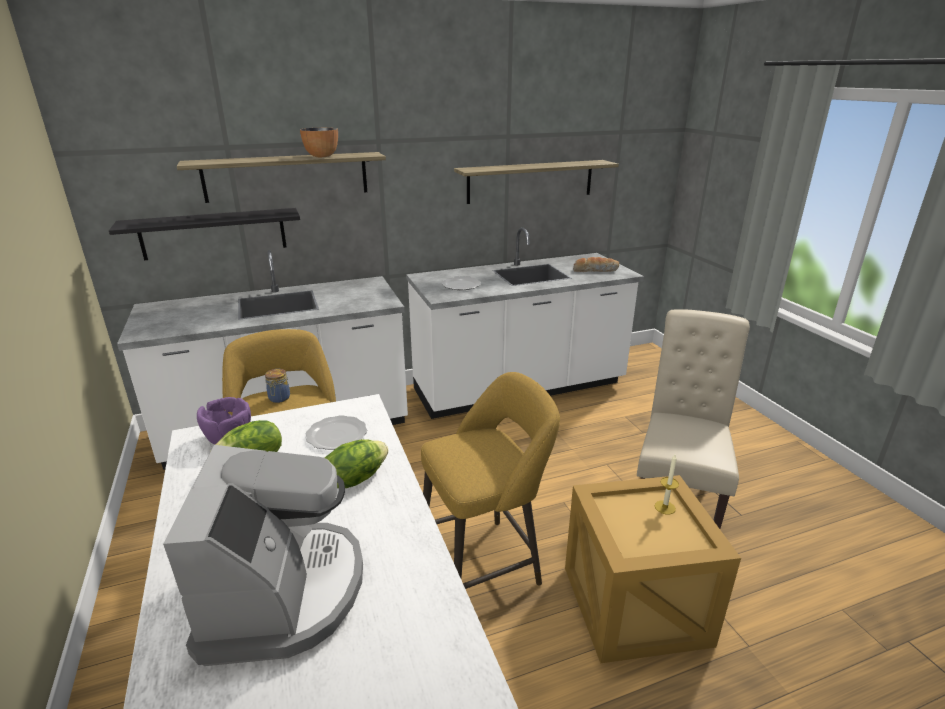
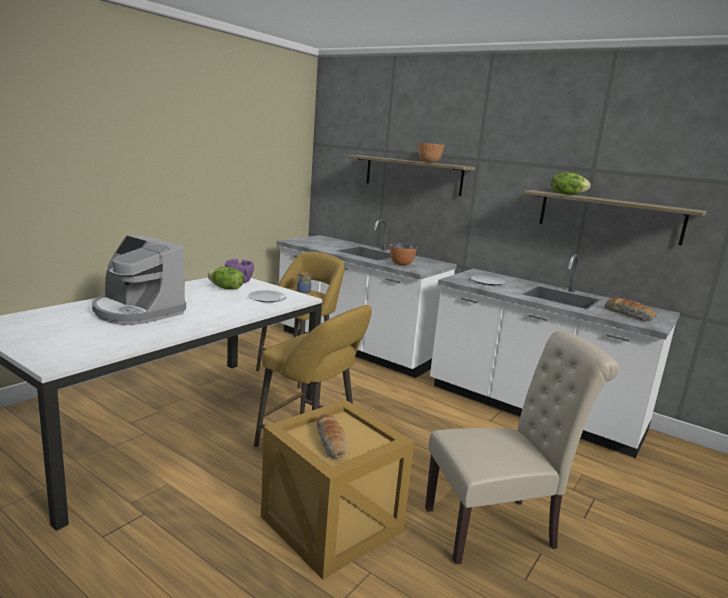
camera: 55 degrees right, 10 degrees down
black shelf [109,208,300,260] -> none
coffee machine [163,445,363,666] -> coffee machine turned 75 degrees clockwise [92,235,186,325]
lettuce [325,439,389,488] -> lettuce moved to [551,172,590,194]
candle [655,455,679,515] -> none
none -> bread [317,414,346,458]
none -> bowl [390,244,417,266]

